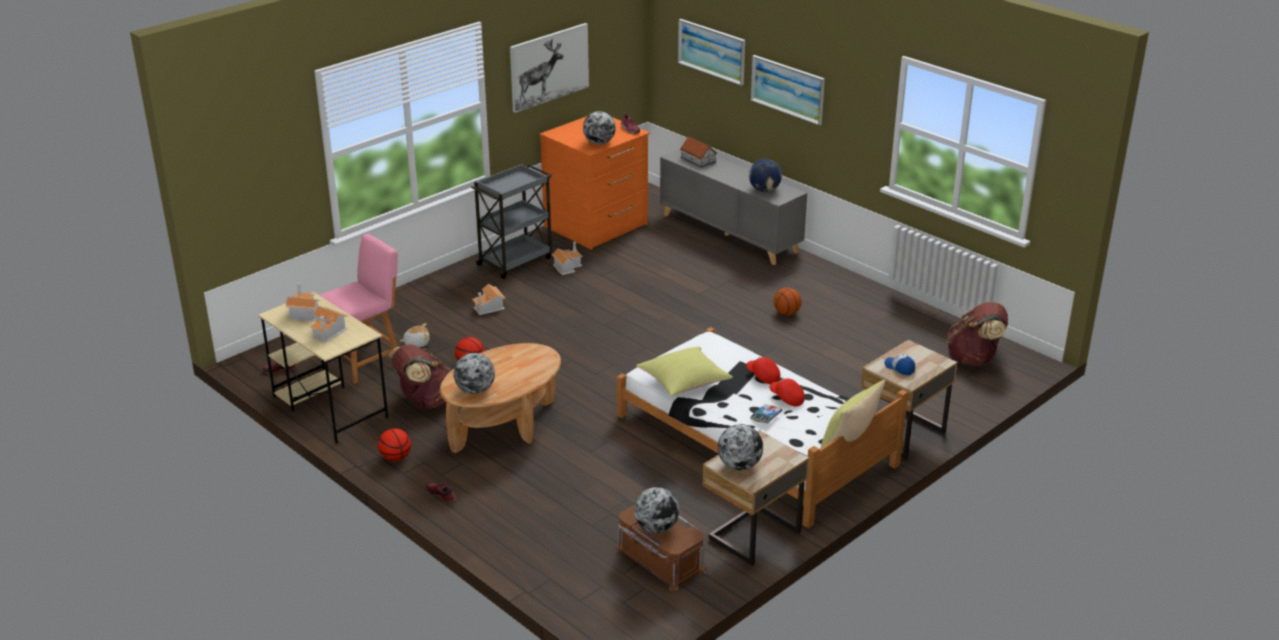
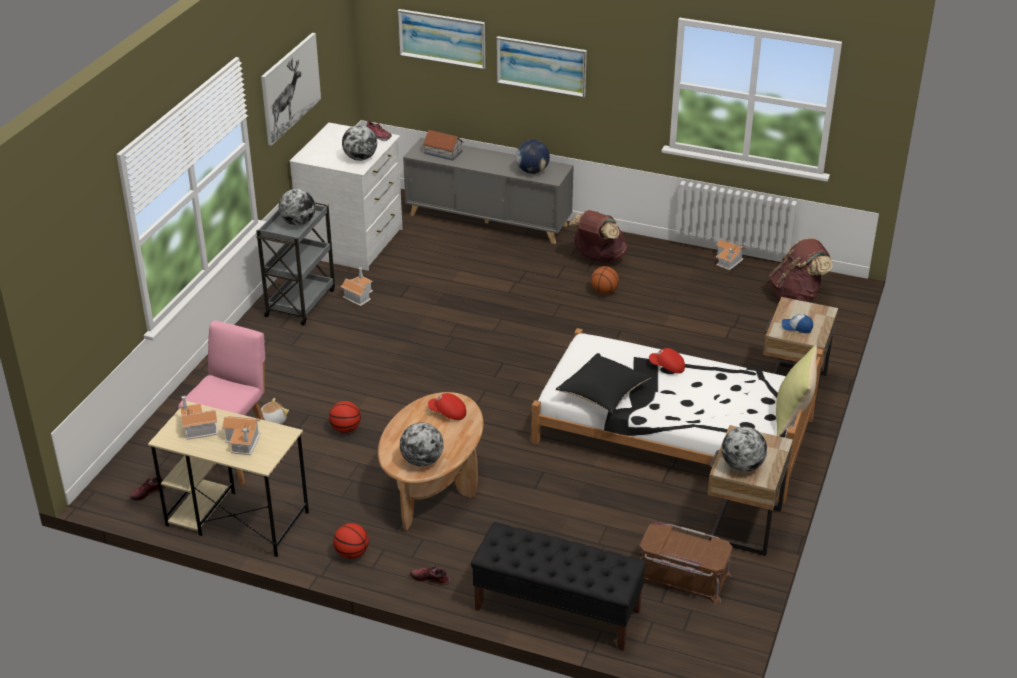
camera: 25 degrees left, 5 degrees up
brown backpack [388,344,451,408] -> brown backpack moved to [569,210,628,263]
toy house [472,284,505,315] -> toy house moved to [716,239,746,270]
orange dresser [540,116,650,250] -> white dresser [289,123,403,271]
globe [634,487,680,533] -> globe moved to [279,189,316,226]
yellow pillow [636,346,733,397] -> black pillow [556,353,652,413]
book [750,404,782,424] -> none
red cap [770,379,805,407] -> red cap moved to [428,393,466,420]
none -> black bench [471,522,647,651]

